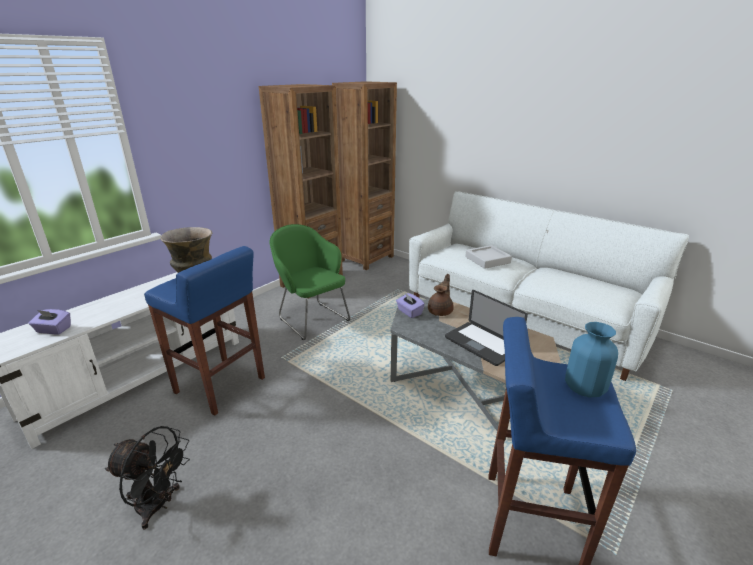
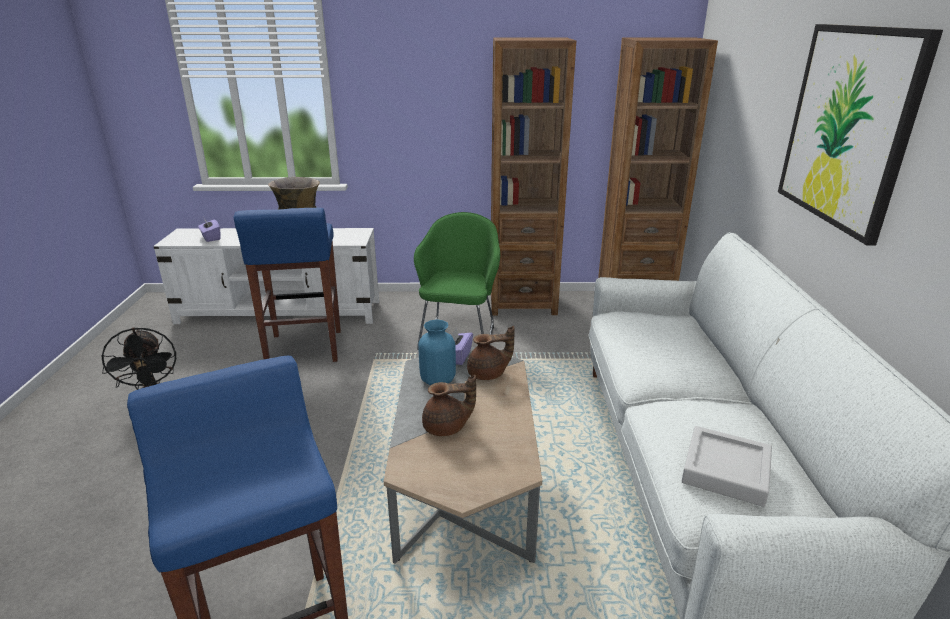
camera: 50 degrees right, 0 degrees up
laptop [445,290,528,366] -> brown teapot [422,375,476,436]
grey tray [465,245,512,269] -> grey tray moved to [682,426,772,507]
blue vase [565,322,618,397] -> blue vase moved to [418,320,456,385]
none -> picture [778,24,943,246]

